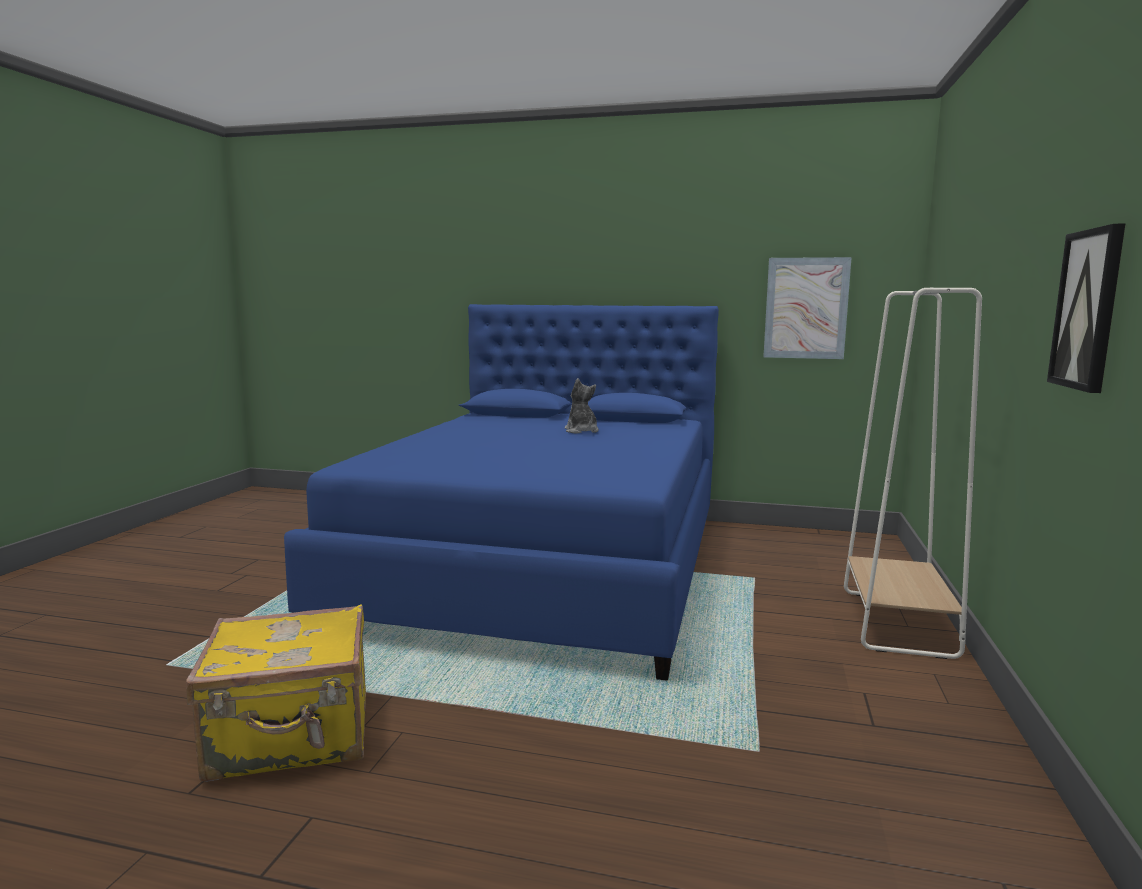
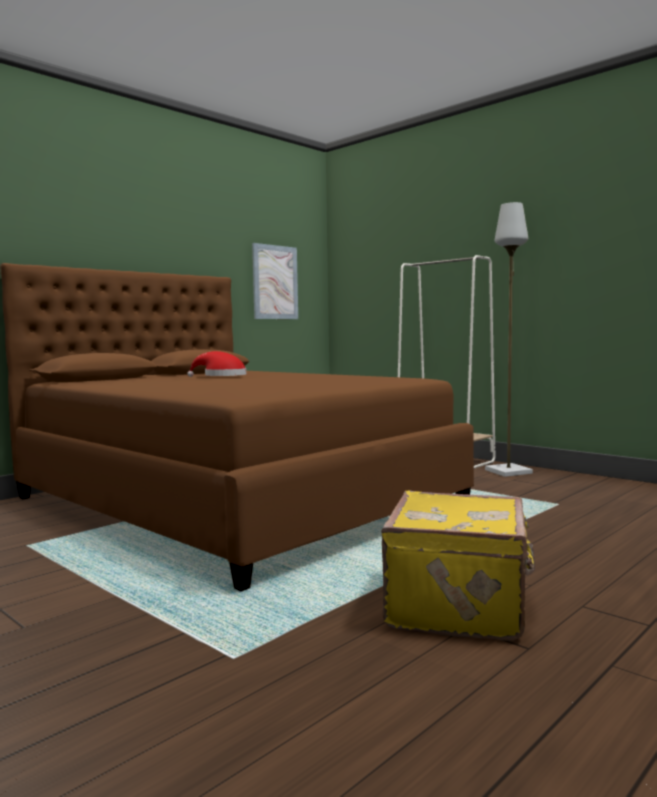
camera: 60 degrees left, 5 degrees down
blue bed [284,304,719,681] -> brown bed [1,263,474,592]
plush toy [565,378,599,434] -> red hat [187,351,246,377]
picture [1047,223,1126,393] -> none
none -> grey floor lamp [485,202,533,477]

